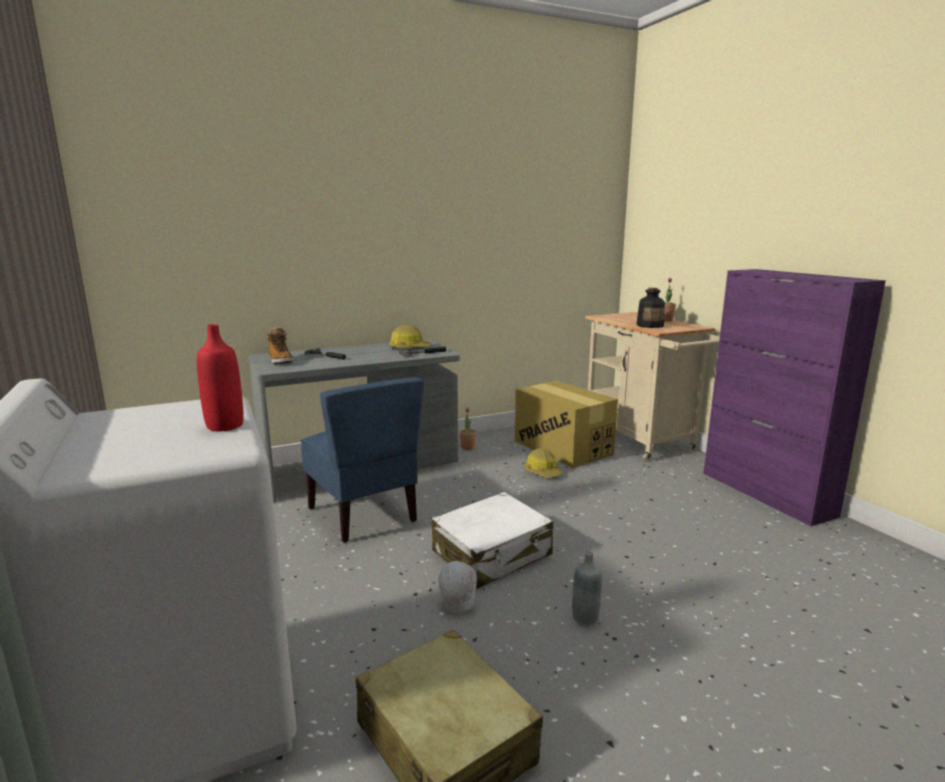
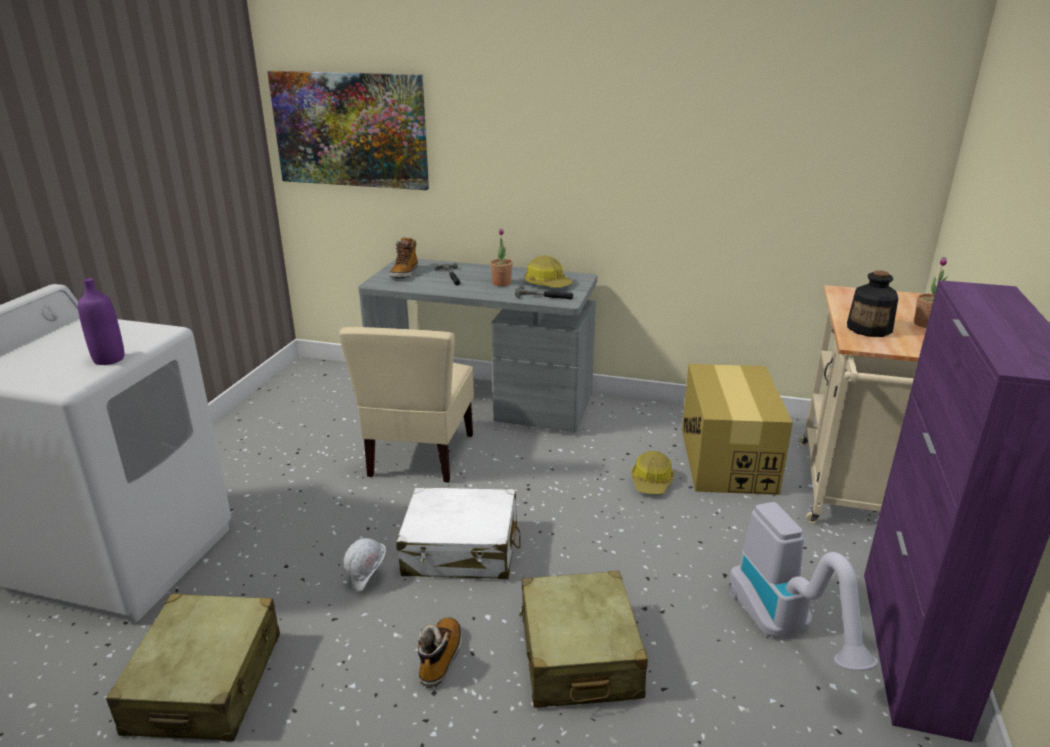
camera: 40 degrees right, 10 degrees up
red bottle [197,324,244,431] -> purple bottle [78,278,124,365]
blue chair [300,377,424,543] -> beige chair [339,327,474,483]
potted plant [460,407,476,450] -> potted plant moved to [490,228,513,286]
grey bottle [572,551,602,626] -> boot [417,617,462,688]
none -> picture [267,71,429,190]
none -> beige suitcase [519,571,648,708]
none -> vacuum cleaner [729,502,879,671]

